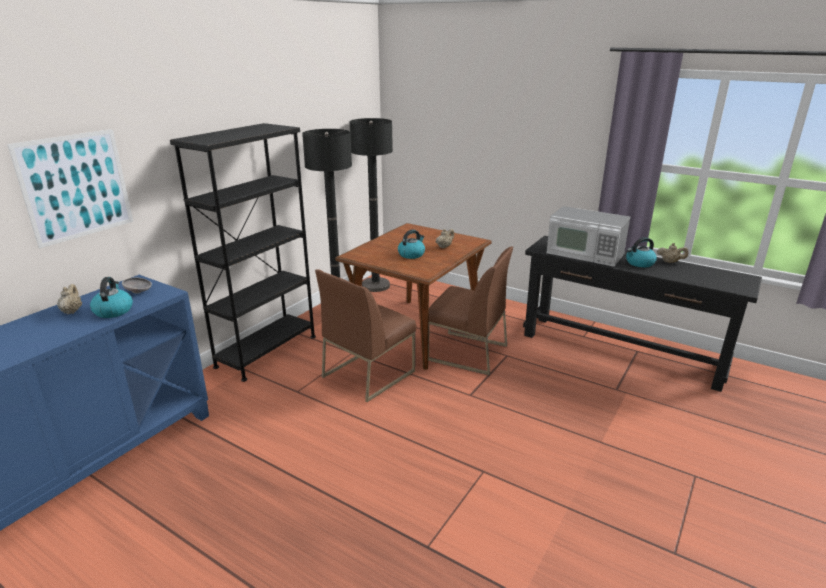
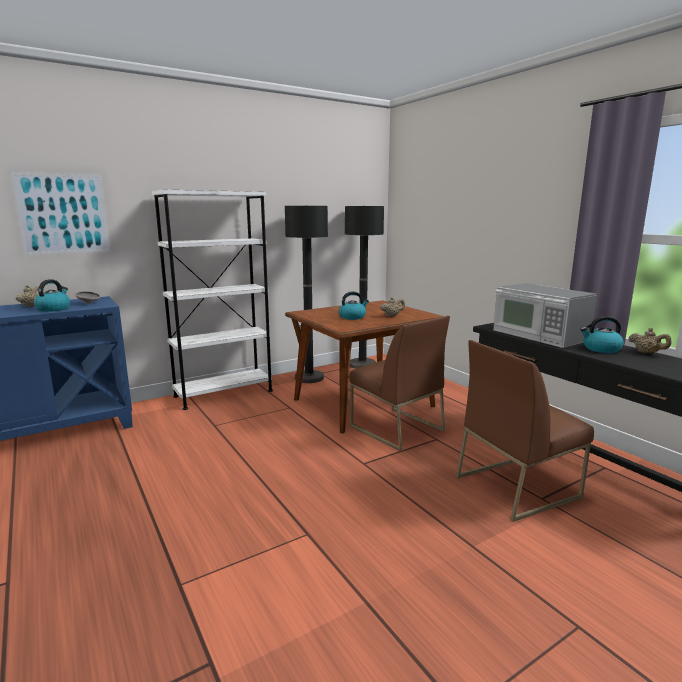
camera: 25 degrees right, 10 degrees down
black bookcase [170,123,316,382] -> white bookcase [152,189,273,410]
brown chair [315,269,416,402] -> brown chair moved to [456,340,594,522]

